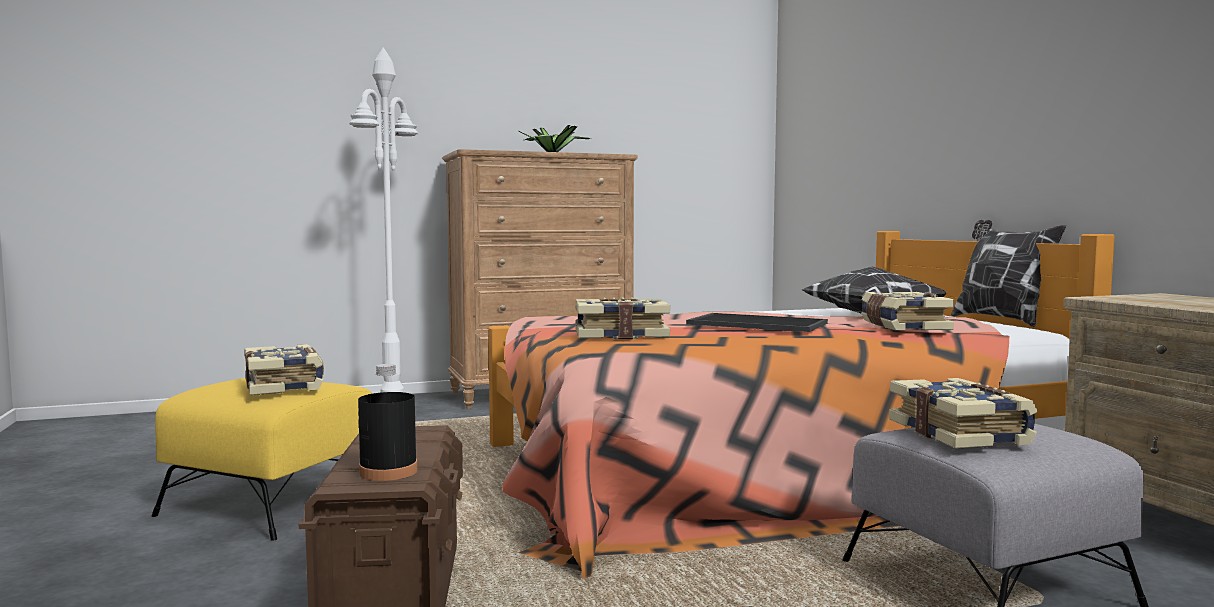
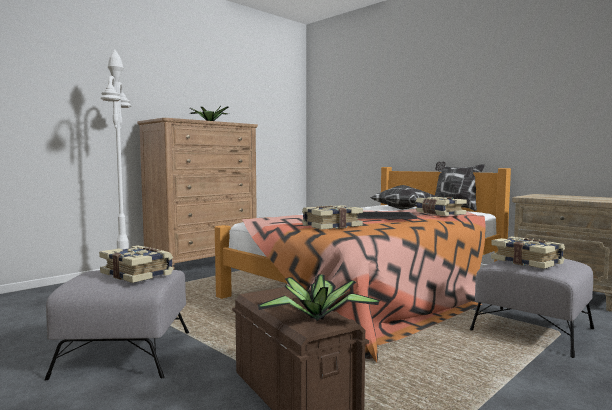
camera: 25 degrees left, 0 degrees up
yellow ottoman [151,378,372,540] -> grey ottoman [45,270,189,380]
black bottle [358,364,417,481] -> potted plant [257,275,381,321]

